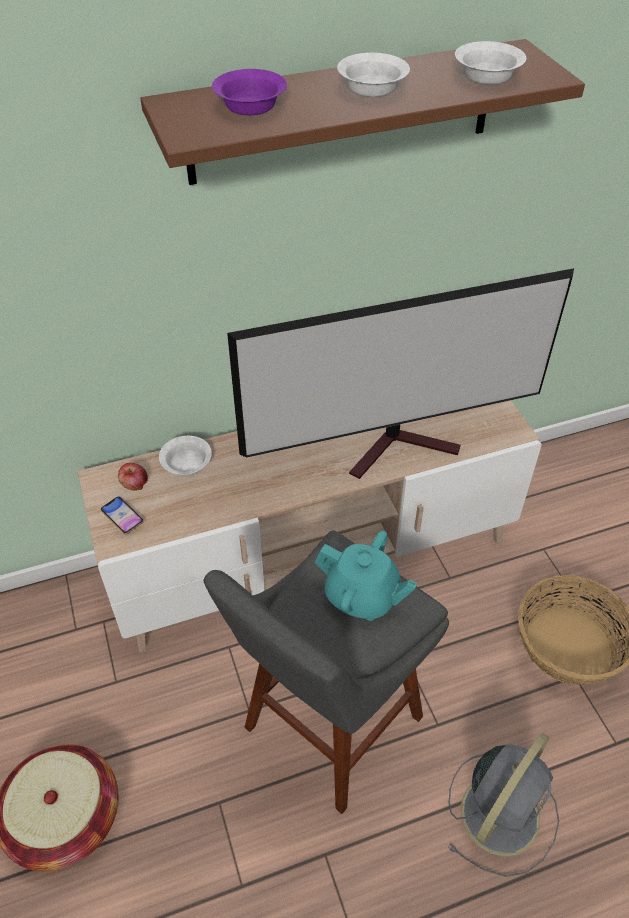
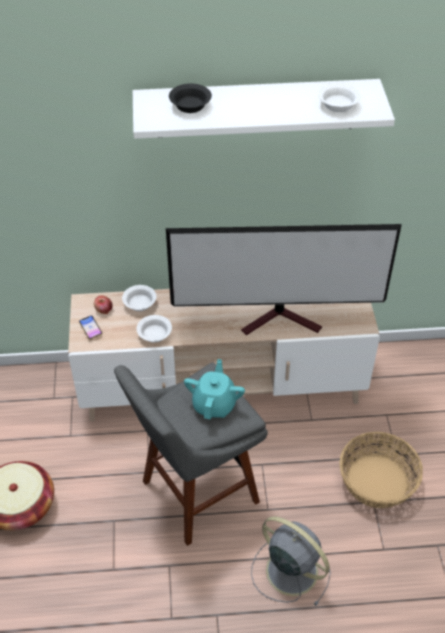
camera: 15 degrees right, 0 degrees up
brown shelf [140,39,585,185] -> white shelf [133,79,395,139]
purple bowl [212,69,287,115] -> black bowl [169,83,212,113]
turquoise teapot [314,531,417,621] -> turquoise teapot turned 120 degrees counterclockwise [184,359,245,419]
white bowl [337,53,410,97] -> white bowl moved to [136,315,172,343]
grey fan [448,732,559,877] -> grey fan turned 105 degrees counterclockwise [251,516,331,607]

